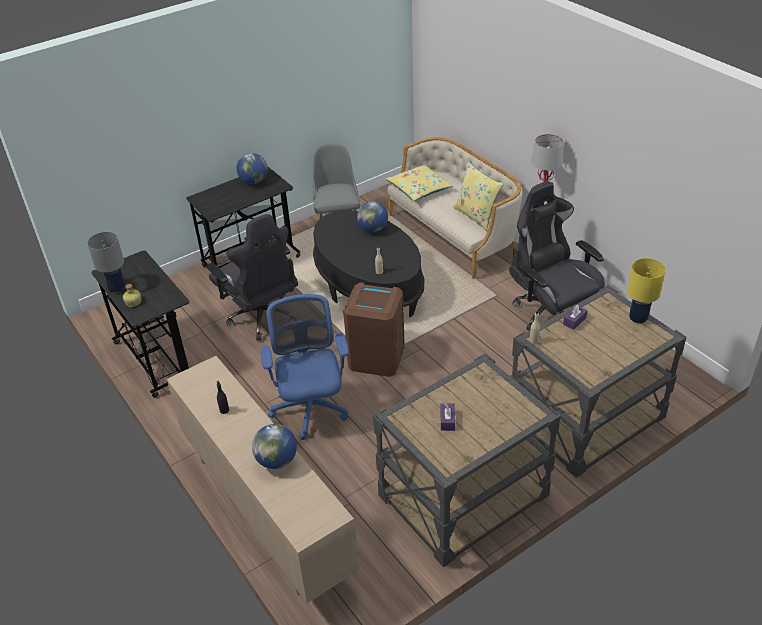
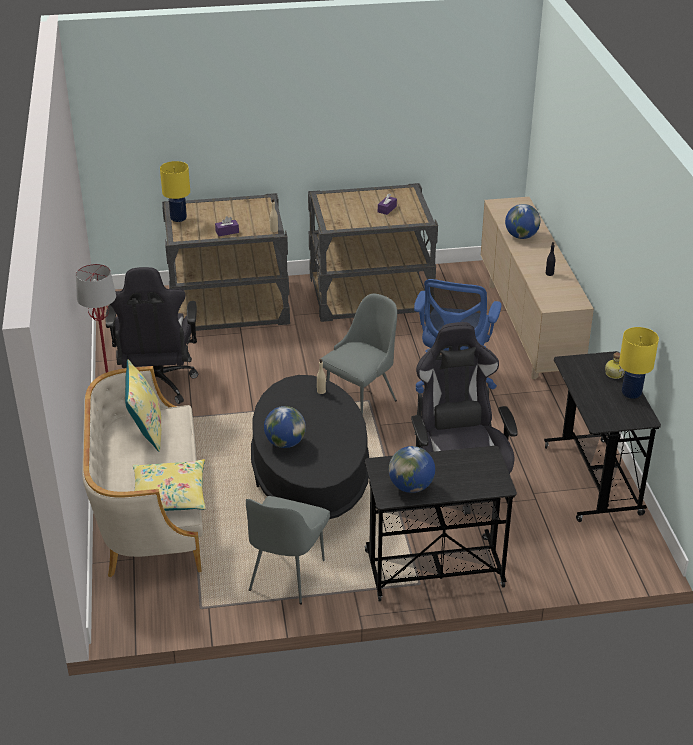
camera: 155 degrees left, 5 degrees down
grey table lamp [87,232,125,292] -> yellow table lamp [619,327,659,399]
brown trash can [343,282,405,377] -> grey chair [321,294,397,415]

